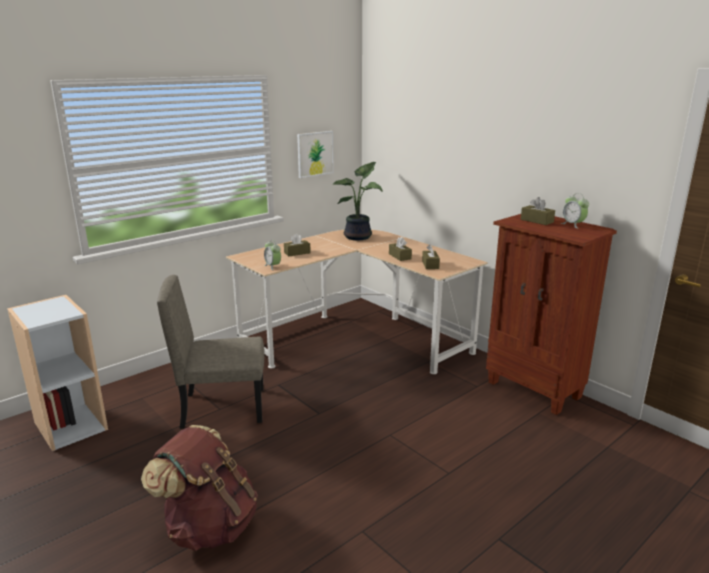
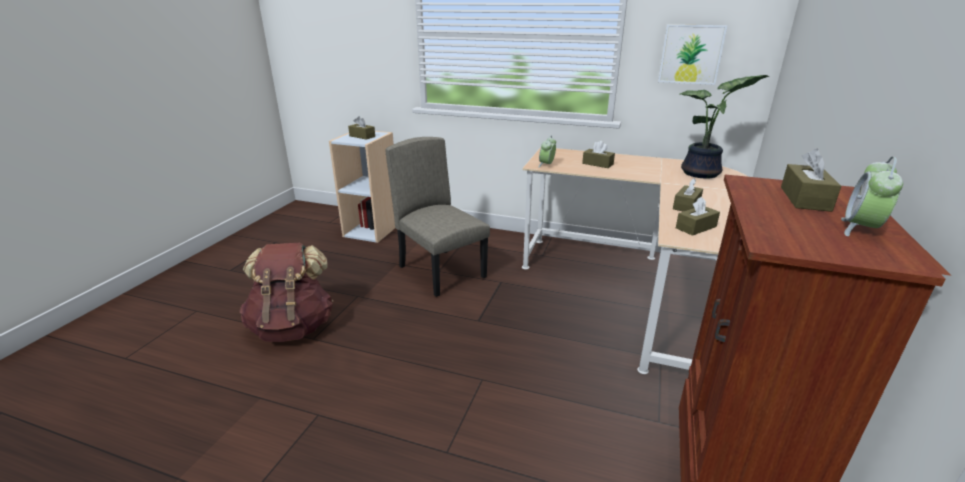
camera: 60 degrees right, 5 degrees up
none -> brown tissue box [348,116,375,140]

